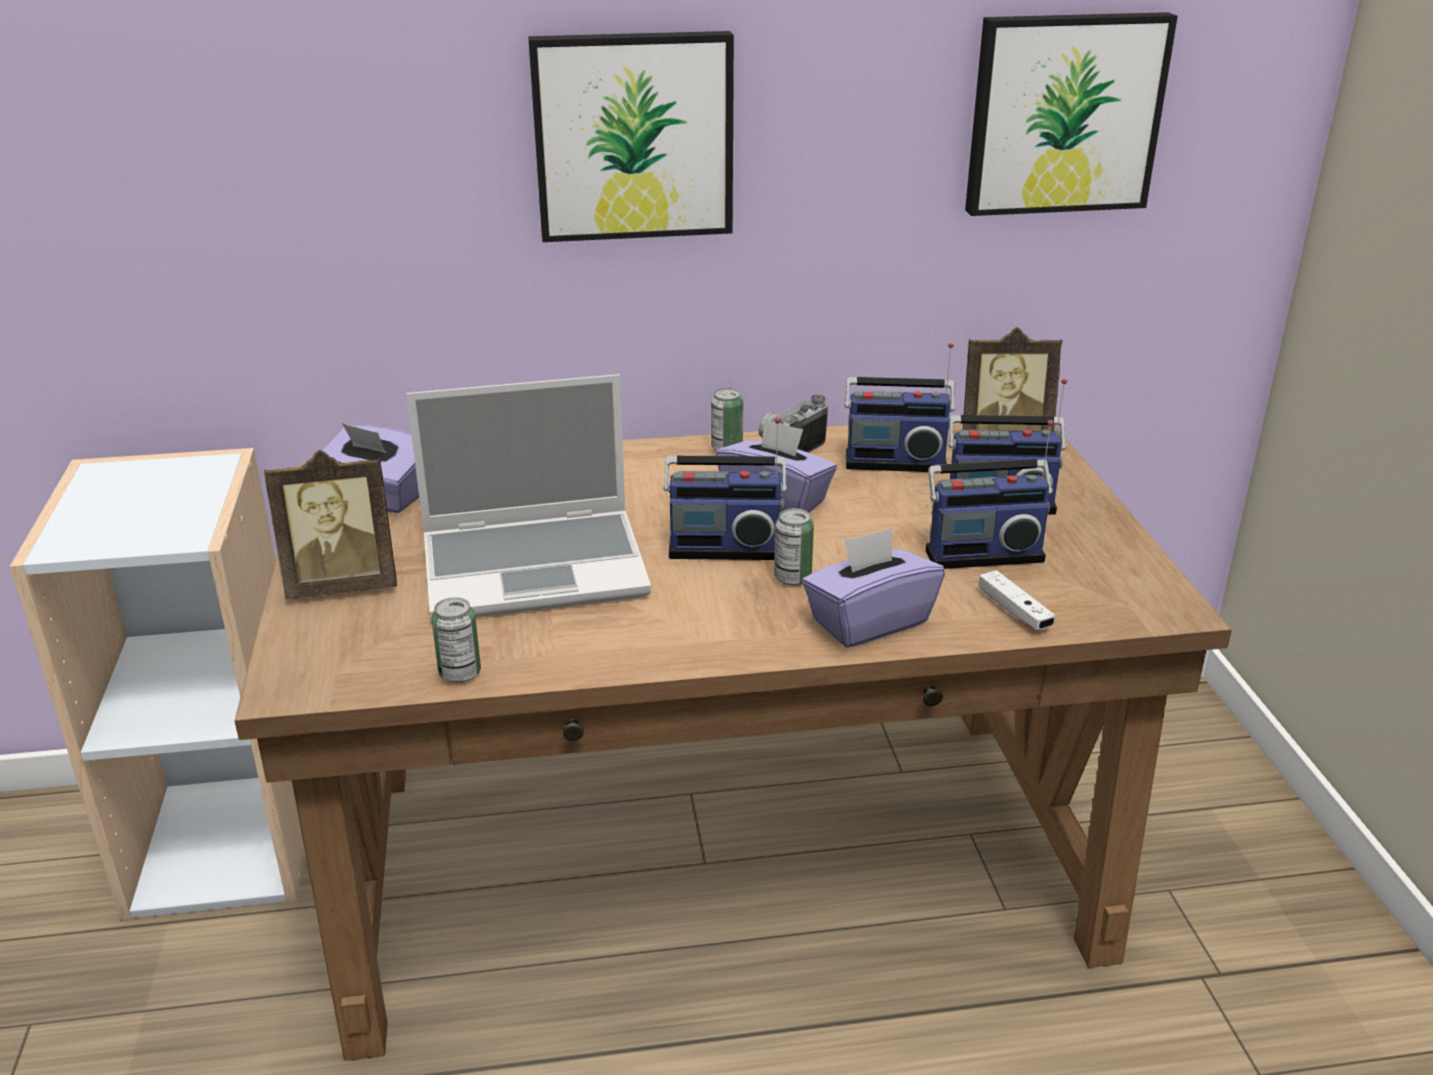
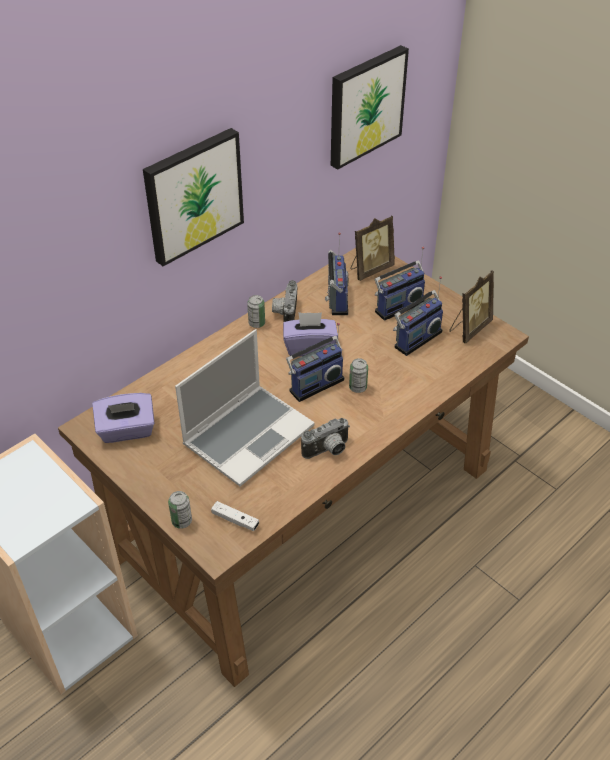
camera: 35 degrees left, 15 degrees up
picture frame [264,450,397,599] -> picture frame moved to [449,270,494,344]
can [431,597,481,683] -> can moved to [168,491,192,529]
purple tissue box [802,528,945,648] -> none
radio [845,343,955,472] -> radio turned 60 degrees counterclockwise [325,232,348,315]
white game controller [979,570,1056,630] -> white game controller moved to [211,501,259,531]
none -> camera [301,418,350,459]

